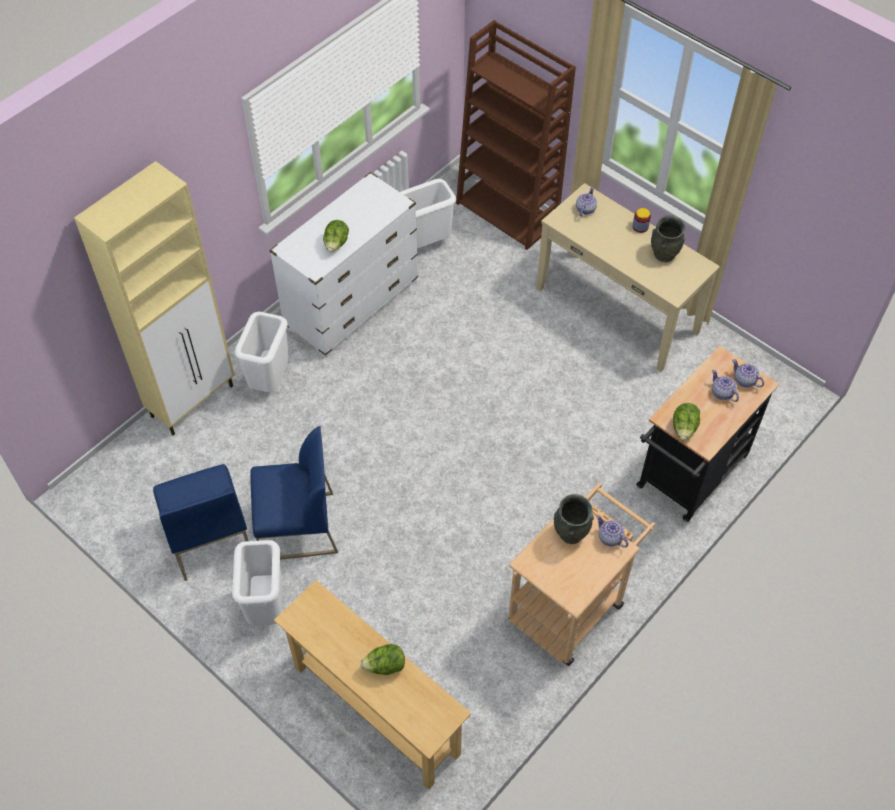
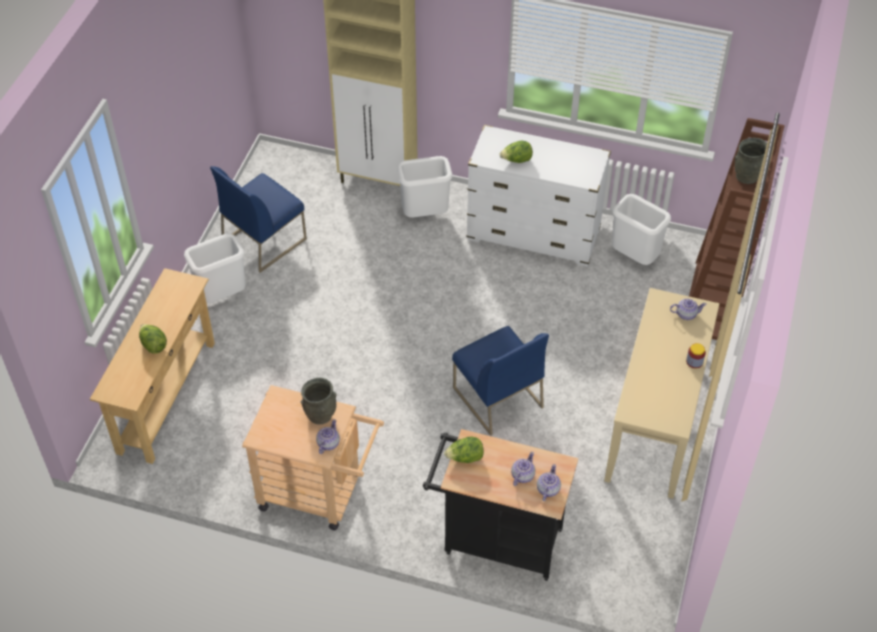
camera: 65 degrees right, 5 degrees down
blue chair [250,426,338,560] -> blue chair moved to [452,326,549,436]
grey vase [651,215,685,262] -> grey vase moved to [735,138,767,184]

